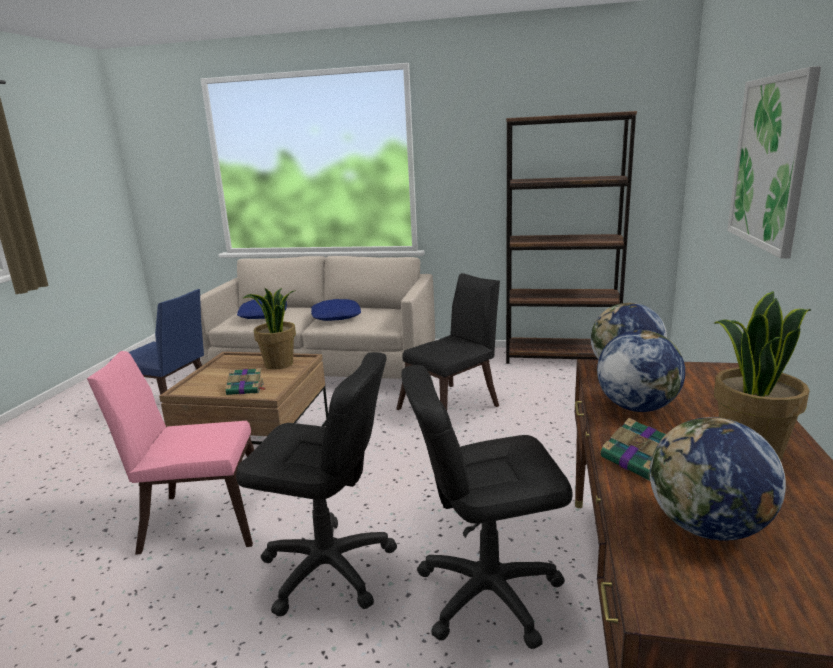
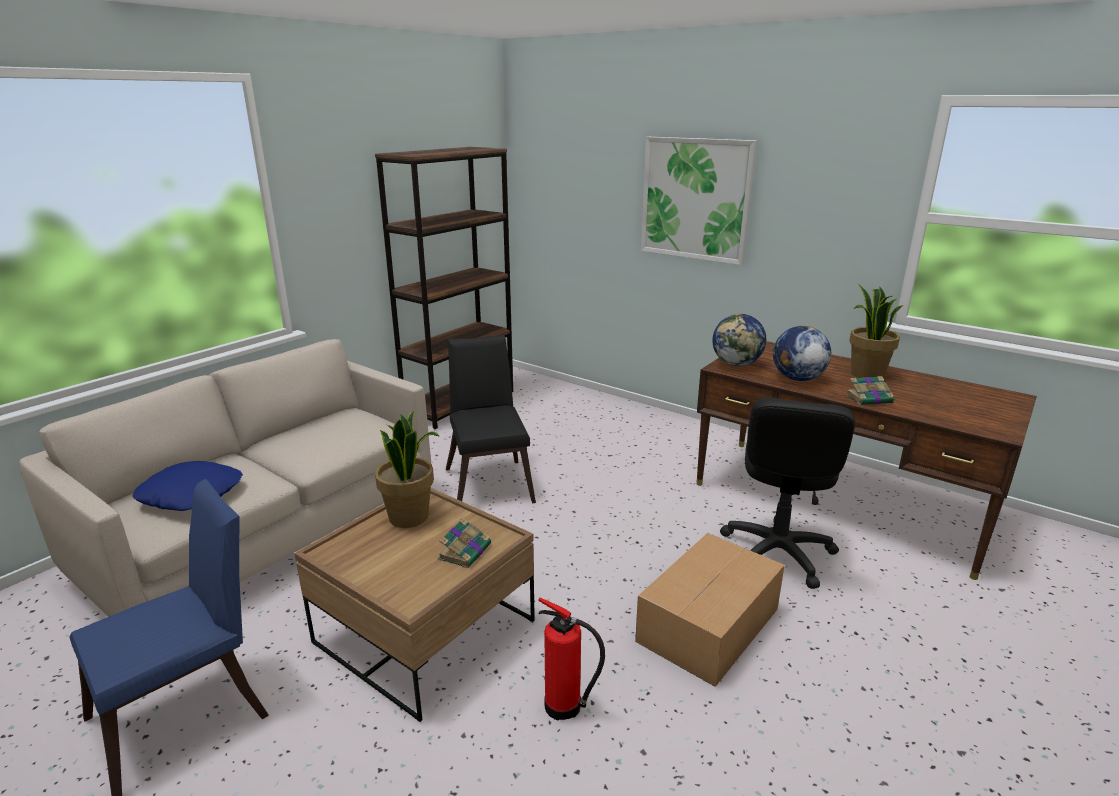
camera: 65 degrees left, 5 degrees up
pink chair [87,351,266,555] -> fire extinguisher [538,598,605,720]
black office chair [236,352,397,617] -> cardboard box [635,533,785,687]
blue pillow [311,299,361,321] -> none
globe [650,417,786,541] -> none

